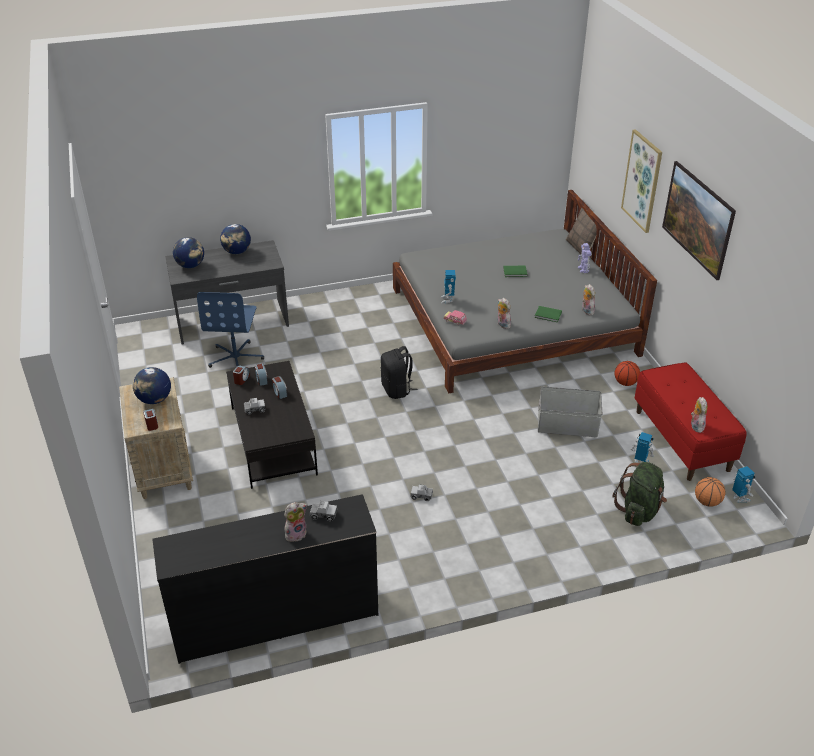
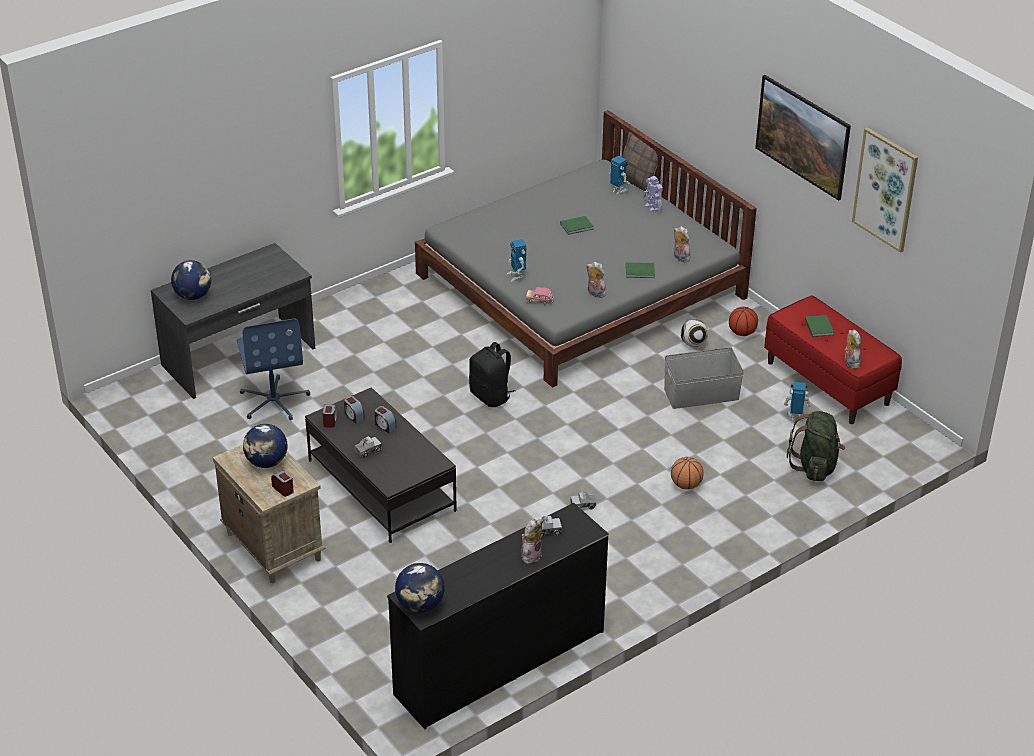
camera: 20 degrees left, 0 degrees up
globe [220,224,251,254] -> globe moved to [395,563,445,613]
picture [621,129,662,233] -> picture moved to [852,127,918,253]
basketball [695,477,726,507] -> basketball moved to [671,457,704,490]
toy robot [732,466,756,502] -> toy robot moved to [609,156,630,194]
none -> football [681,319,708,347]
none -> green book [805,315,834,337]

